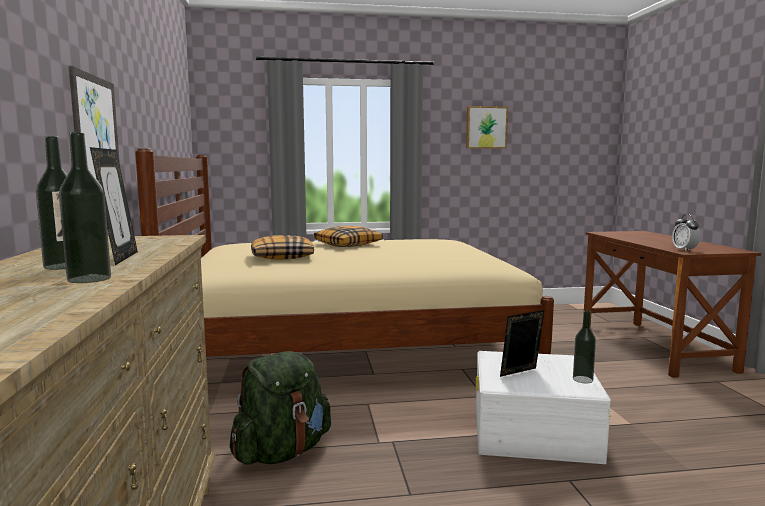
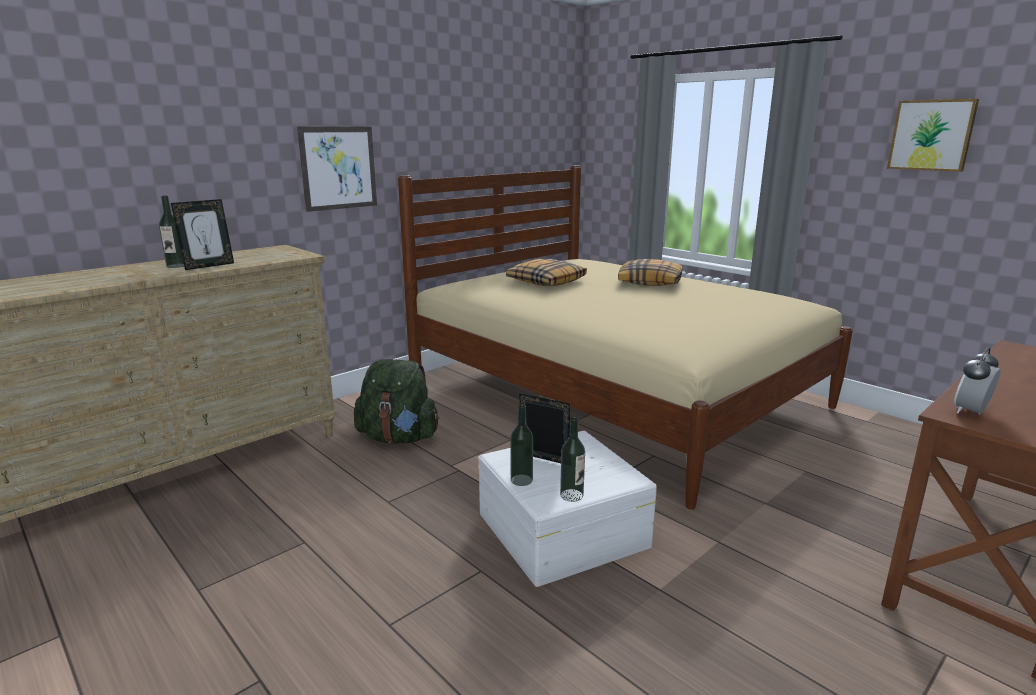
camera: 55 degrees right, 10 degrees up
bottle [59,132,111,283] -> bottle moved to [510,405,533,486]

